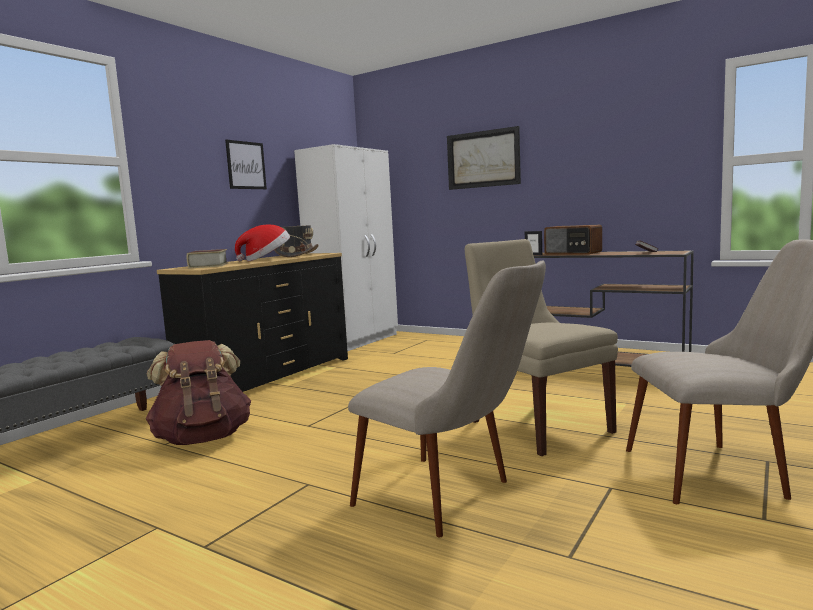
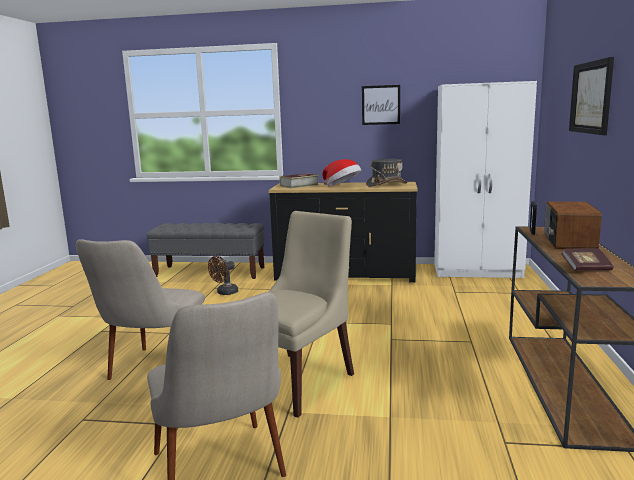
camera: 65 degrees right, 5 degrees up
brown backpack [146,340,251,445] -> brown fan [208,256,238,295]

